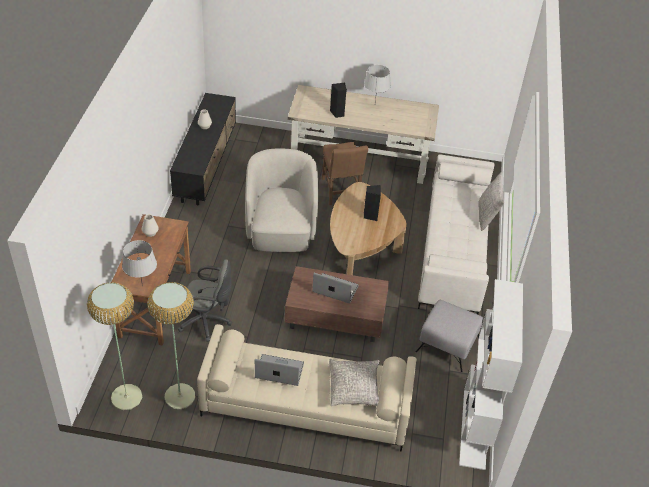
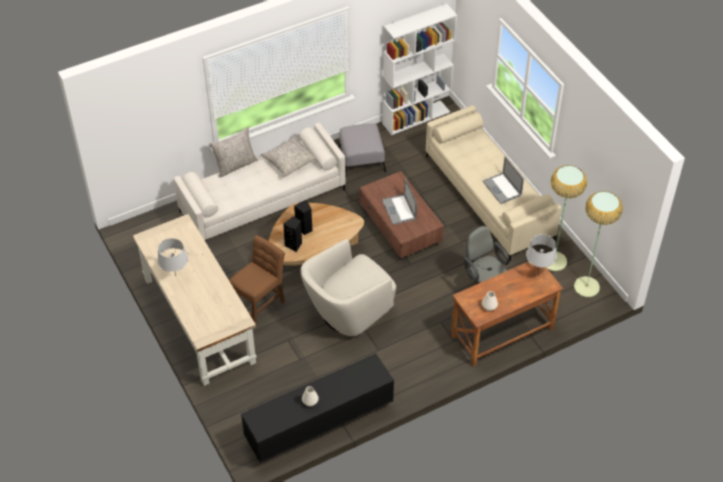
camera: 125 degrees left, 5 degrees up
grey pillow [329,359,379,406] -> grey pillow moved to [261,136,316,177]
black speaker [330,82,347,118] -> black speaker moved to [283,216,302,252]

